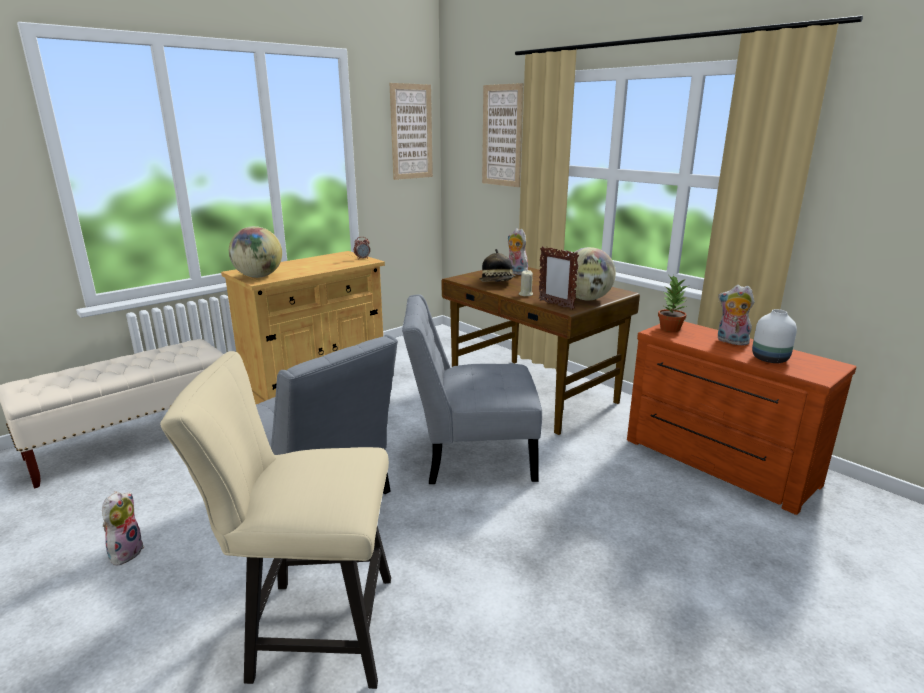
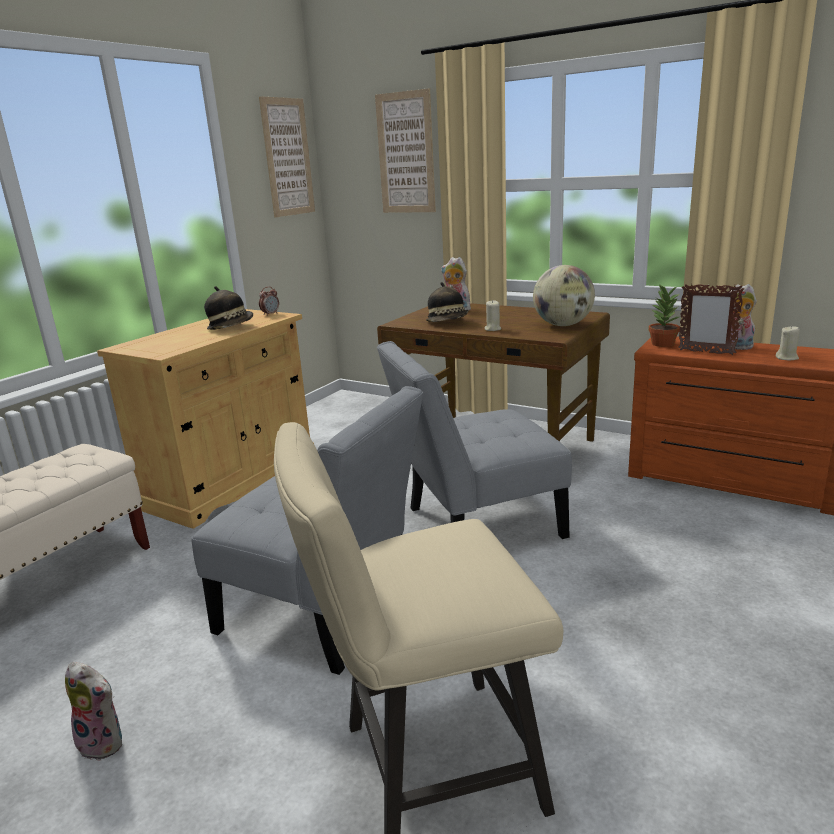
camera: 15 degrees left, 0 degrees up
plush toy [102,491,144,566] -> plush toy turned 120 degrees clockwise [65,662,122,761]
globe [229,226,282,278] -> none
picture frame [539,246,579,310] -> picture frame moved to [678,284,744,355]
white vase [752,309,797,363] -> beige candle [776,325,800,360]
none -> hat [204,286,253,330]

